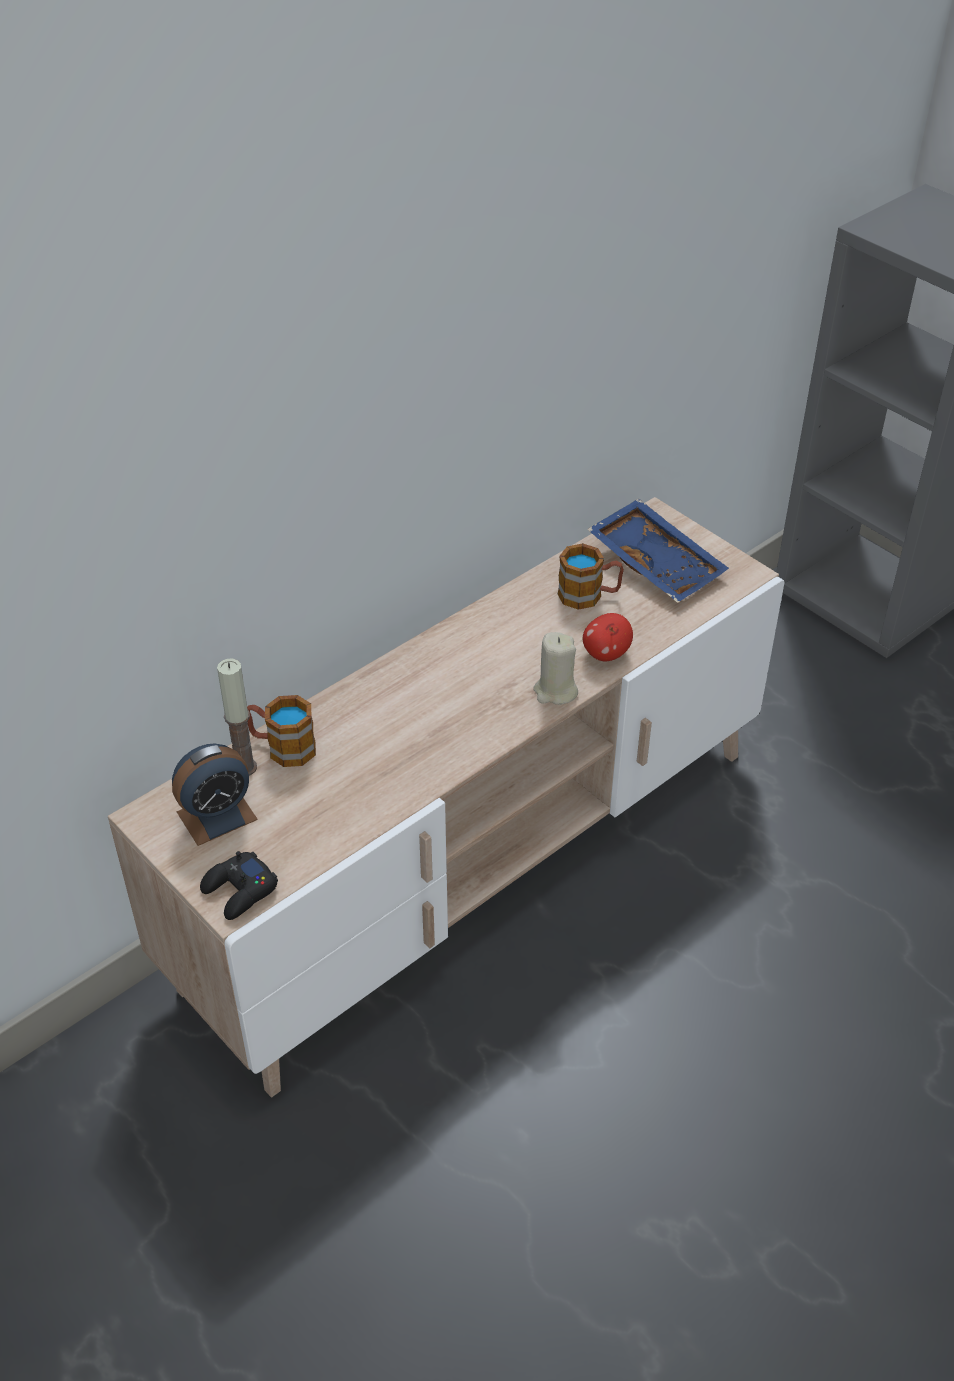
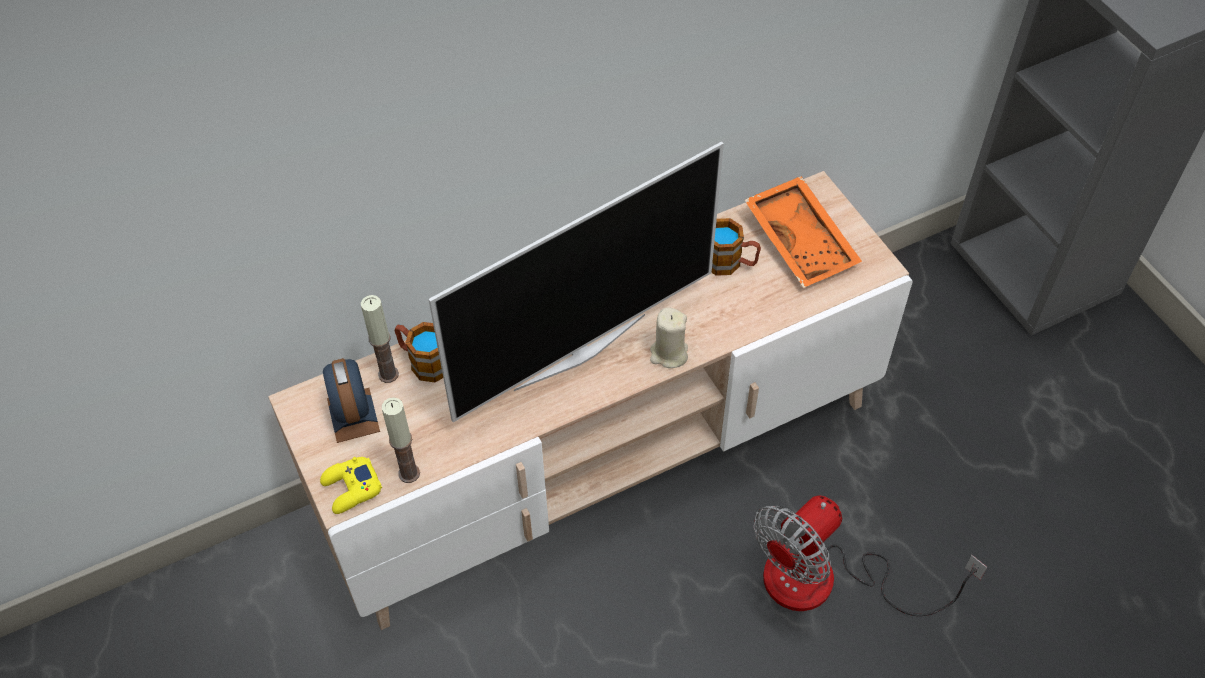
camera: 15 degrees right, 10 degrees up
alarm clock [172,743,258,846] -> alarm clock turned 90 degrees clockwise [323,358,380,443]
black game controller [200,851,278,920] -> yellow game controller [320,457,382,514]
apple [583,613,633,661] -> none
blue tray [587,499,729,603] -> orange tray [745,176,862,288]
none -> candle [382,397,420,483]
none -> television [429,141,724,422]
none -> fan [754,495,987,616]

